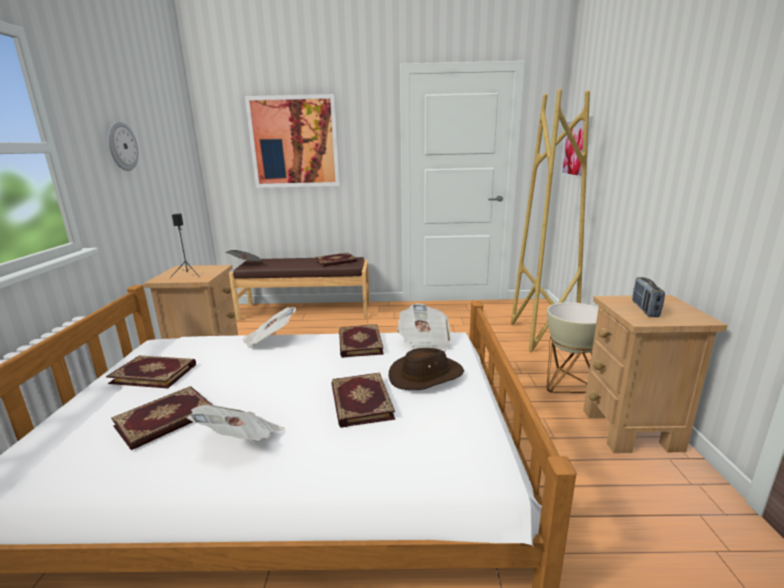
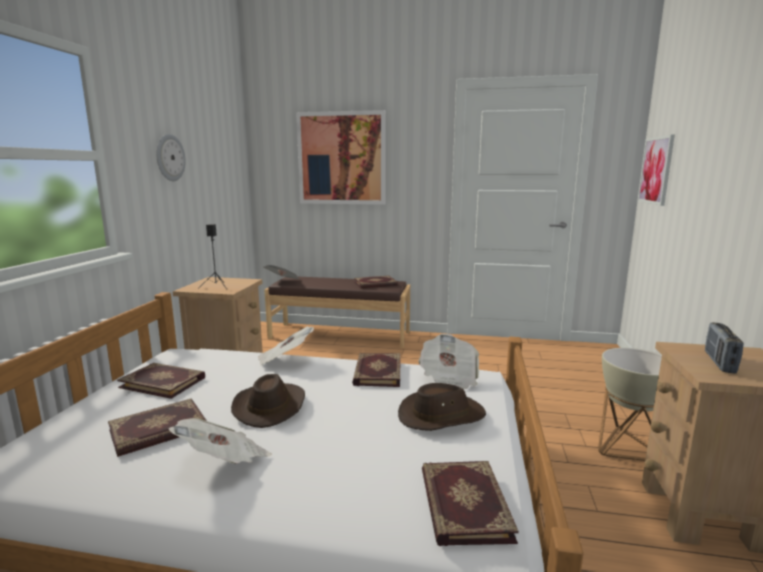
camera: 10 degrees right, 5 degrees down
book [331,372,395,428] -> book moved to [422,461,519,546]
yellow clothes rack [511,89,590,352] -> none
none -> brown hat [231,374,305,428]

